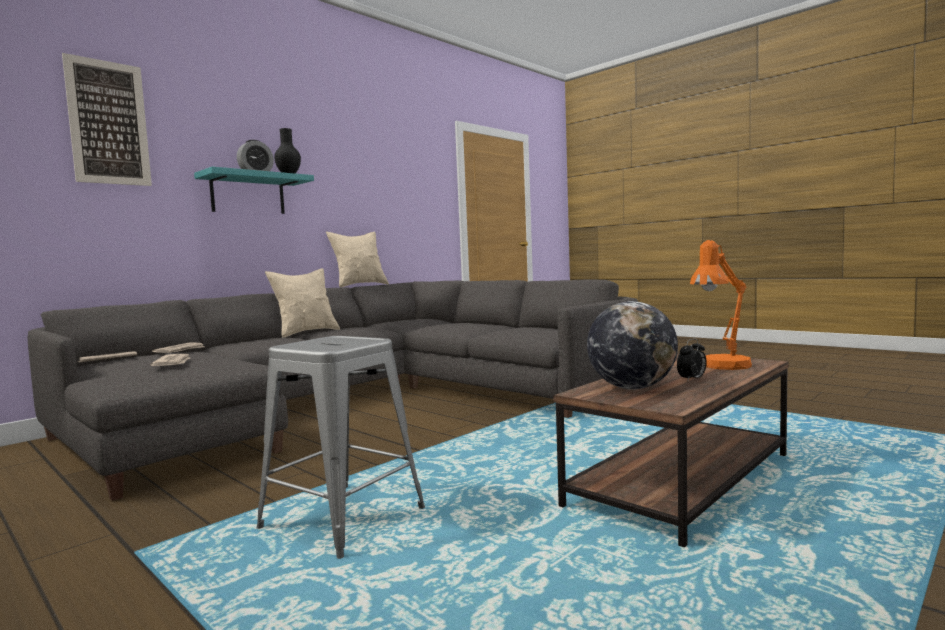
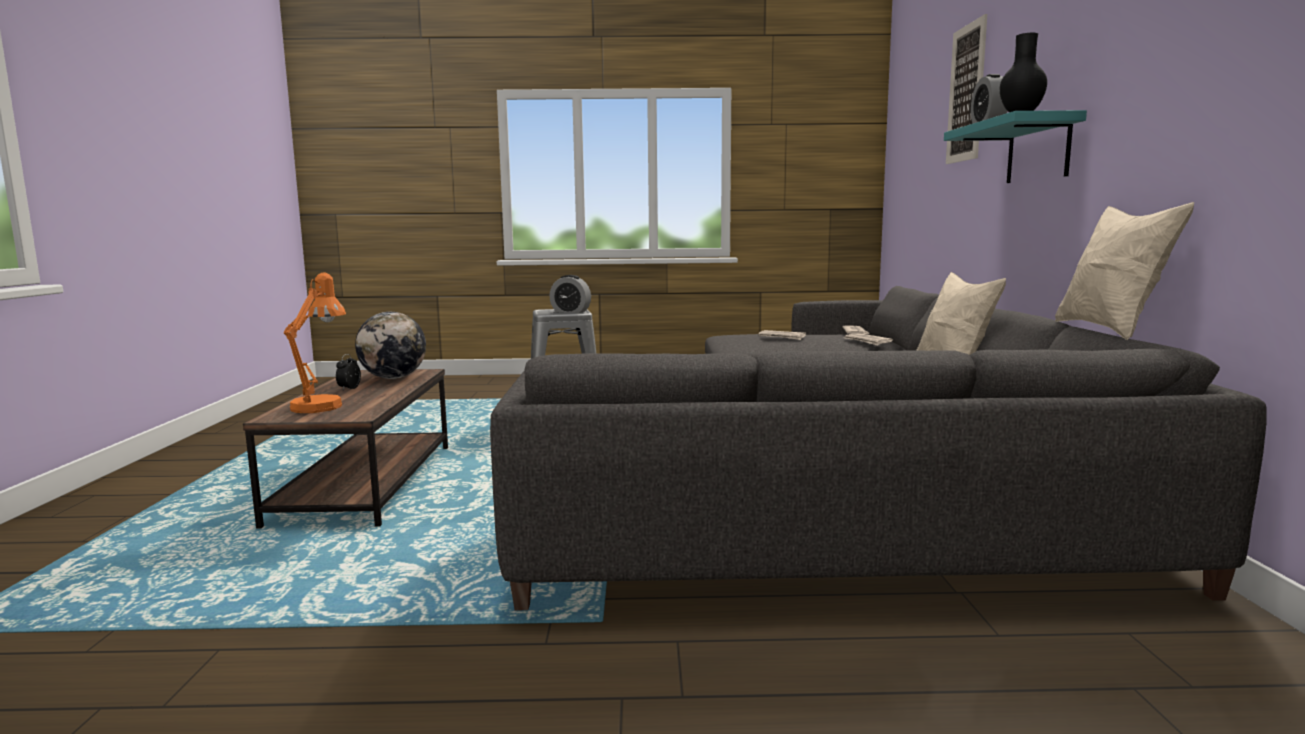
camera: 135 degrees right, 5 degrees up
none -> alarm clock [549,275,591,313]

